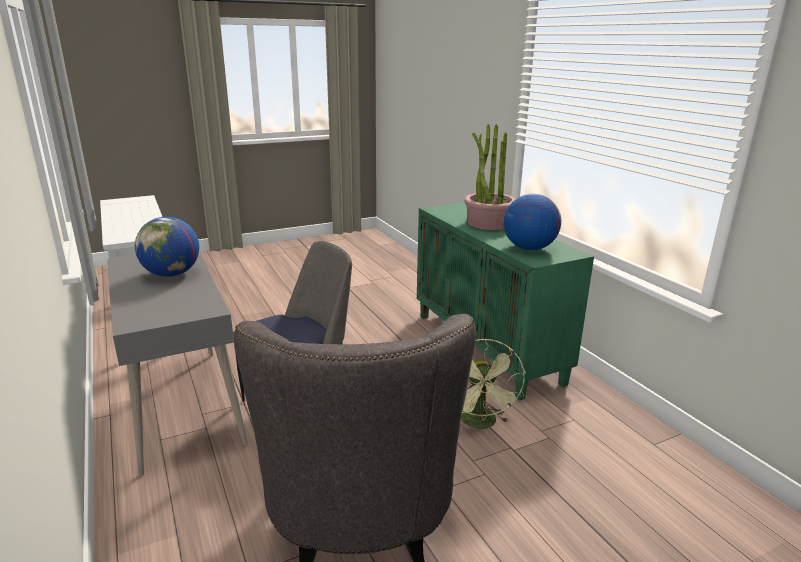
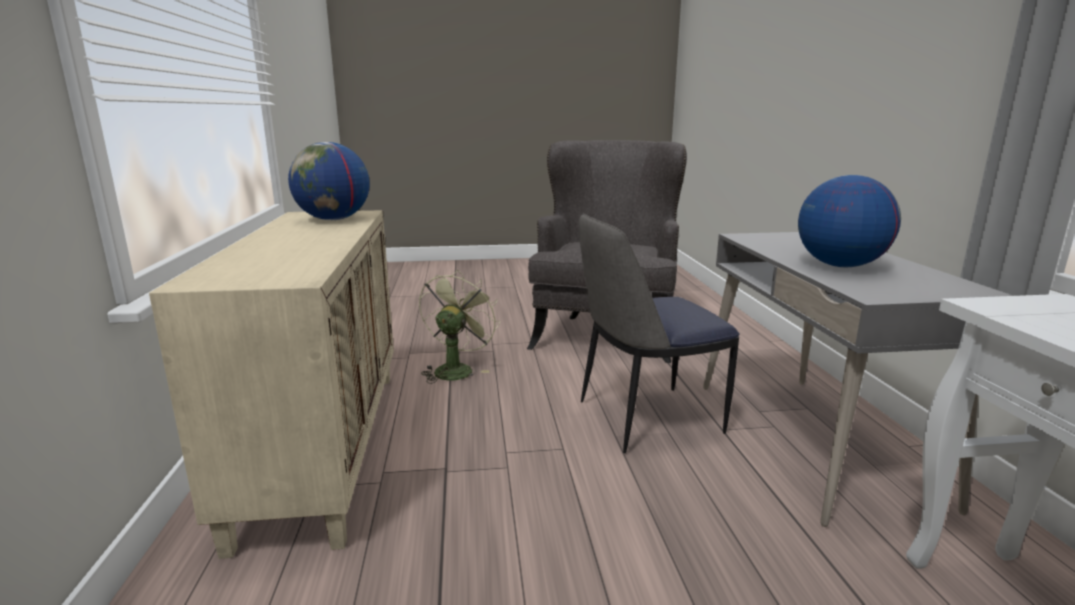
camera: 160 degrees left, 5 degrees down
green cabinet [417,202,594,401] -> beige cabinet [149,210,394,559]
potted plant [464,124,516,230] -> none

